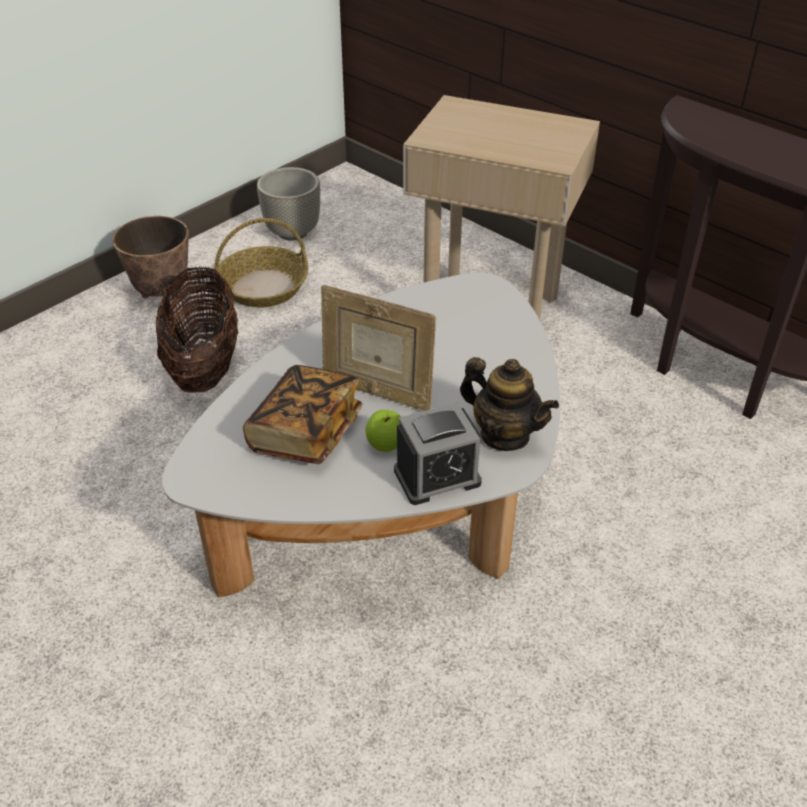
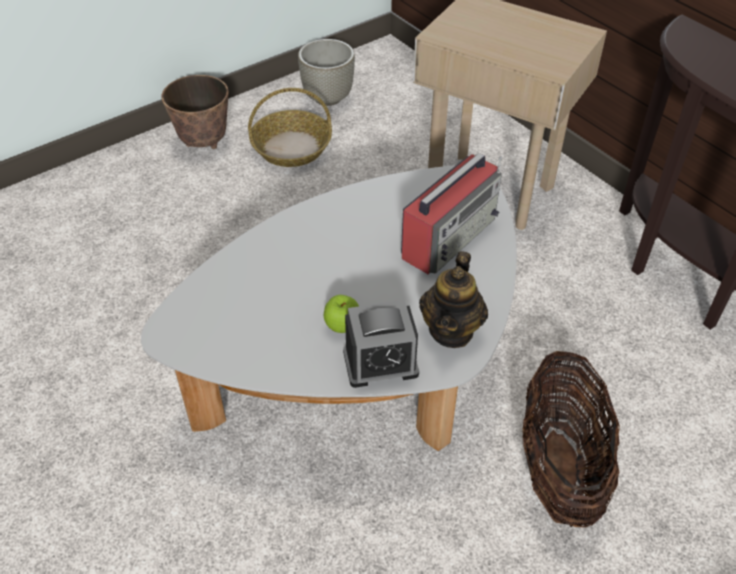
camera: 10 degrees right, 5 degrees up
basket [156,266,238,392] -> basket moved to [522,351,620,527]
book [243,365,362,464] -> none
picture frame [321,285,436,411] -> none
teapot [460,357,559,451] -> teapot turned 60 degrees clockwise [419,251,488,348]
none -> radio [401,153,502,274]

